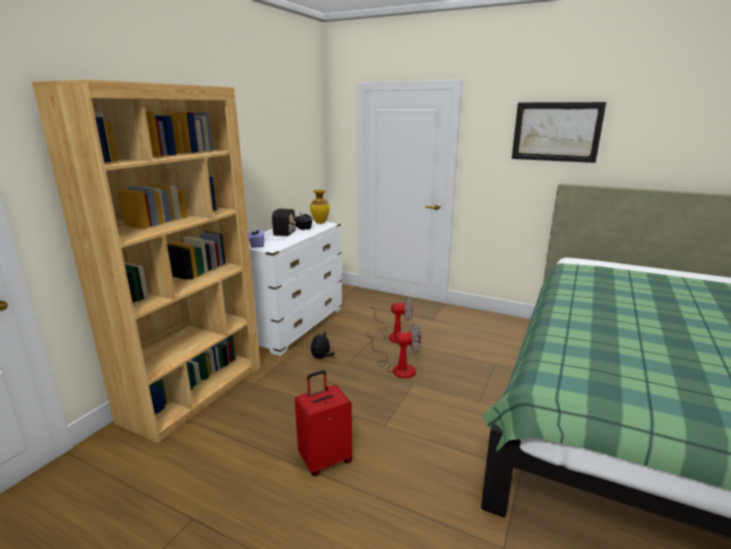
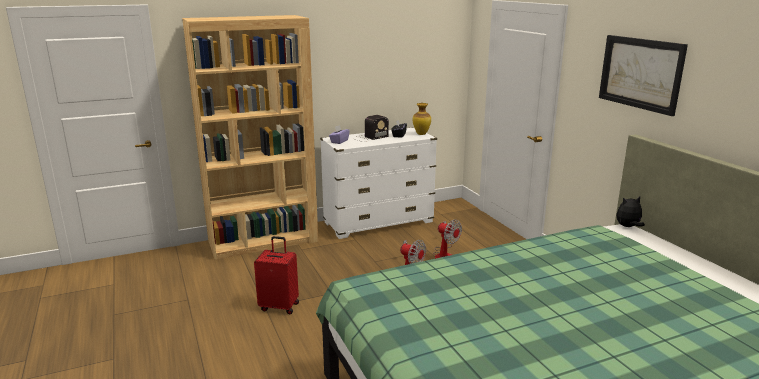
camera: 40 degrees right, 0 degrees up
plush toy [311,331,335,359] -> plush toy moved to [616,197,645,227]

